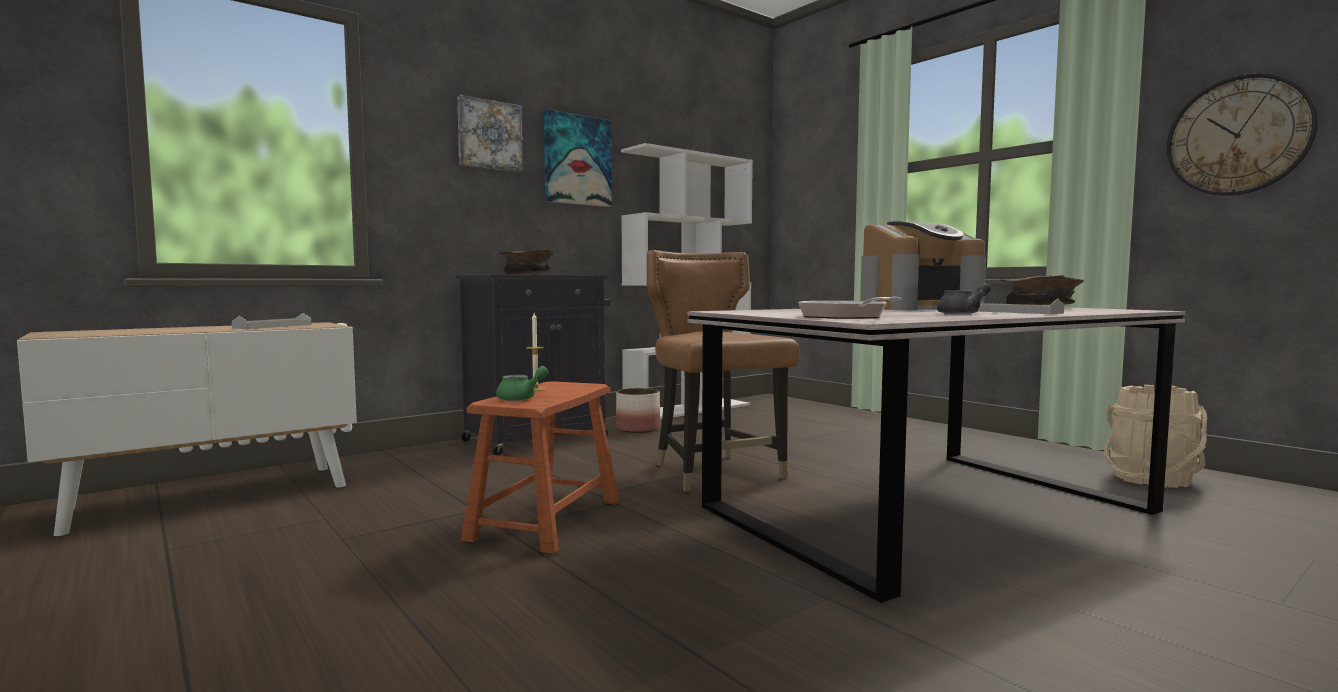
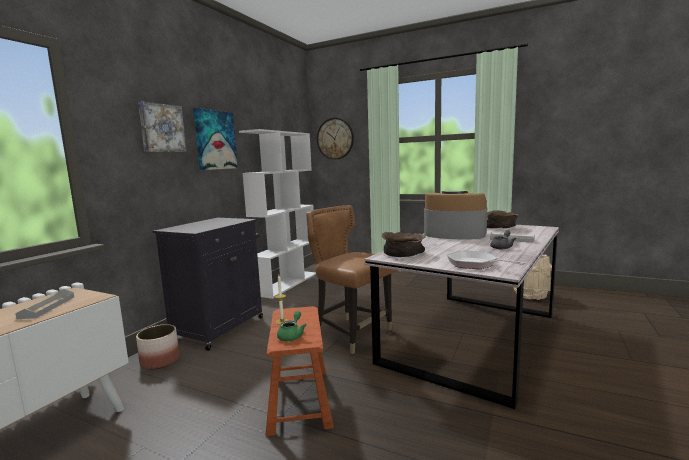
camera: 25 degrees left, 5 degrees up
brown bowl [498,250,554,275] -> brown bowl moved to [382,232,427,257]
planter [616,388,660,433] -> planter moved to [136,324,180,369]
coffee machine [860,221,986,310] -> coffee machine turned 105 degrees counterclockwise [424,191,487,240]
wall clock [1167,73,1318,196] -> wall clock moved to [317,118,354,160]

